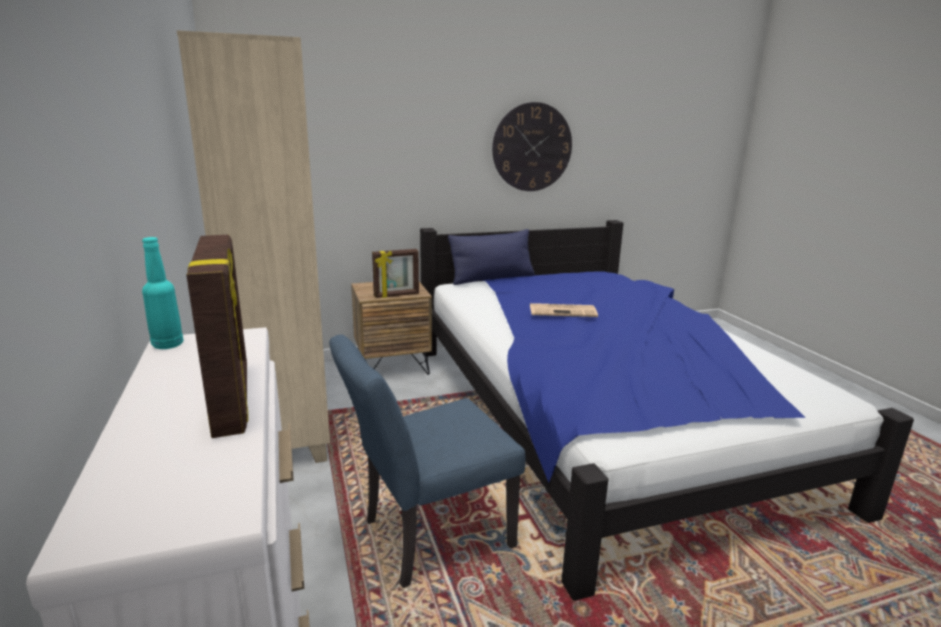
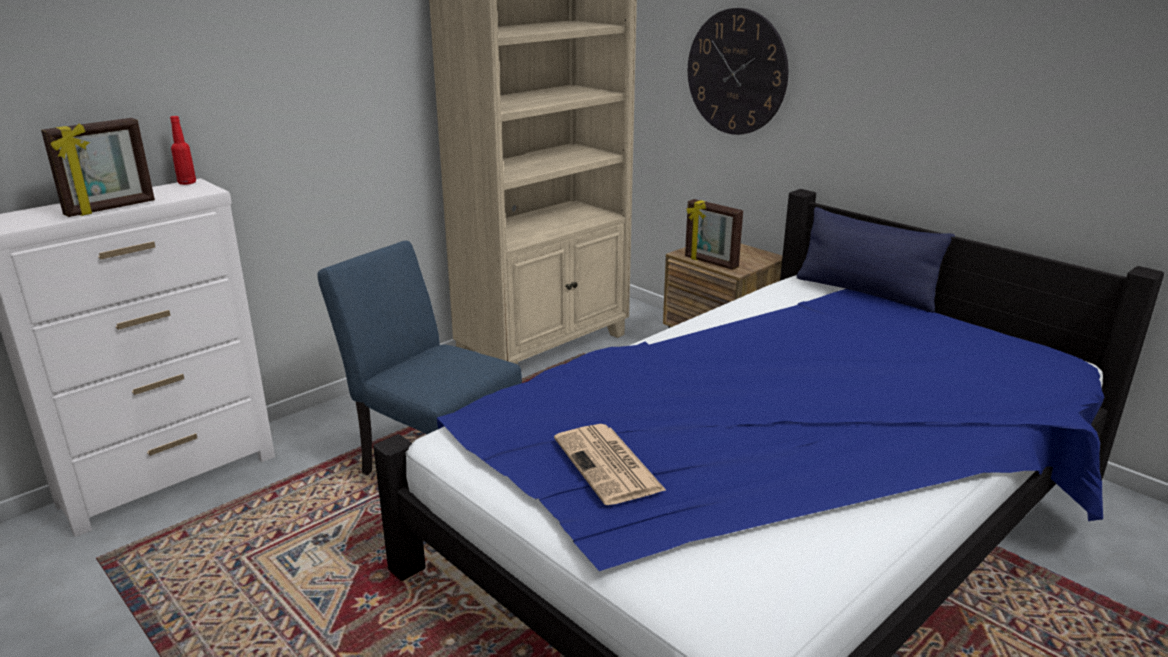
camera: 65 degrees right, 5 degrees up
turquoise bottle [142,237,183,349] -> red bottle [170,116,196,185]
wall clock [492,102,572,191] -> wall clock moved to [688,8,788,135]
newspaper [530,303,598,317] -> newspaper moved to [554,424,667,505]

